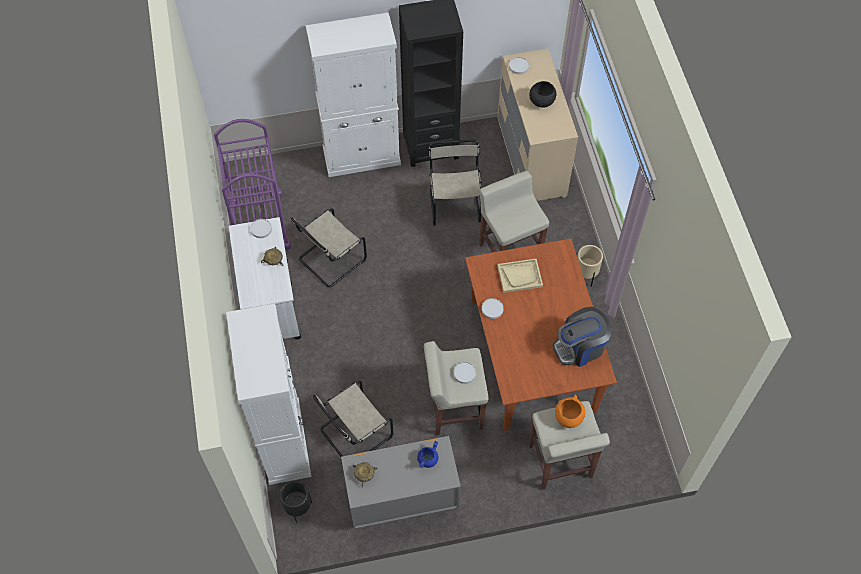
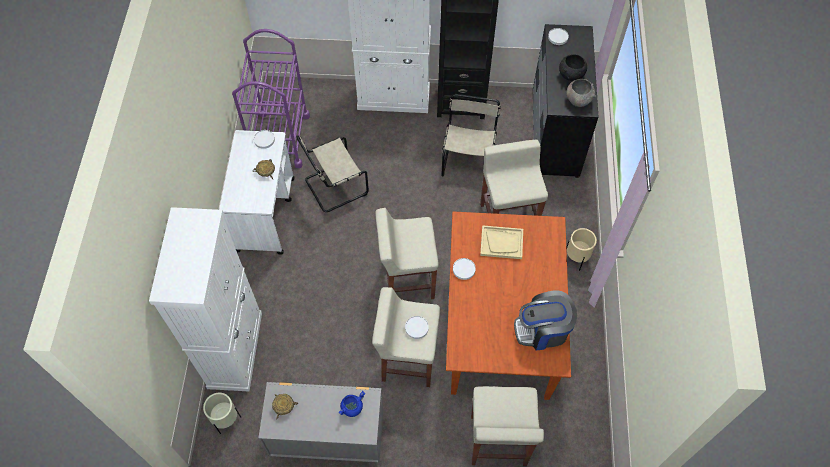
camera: 15 degrees right, 0 degrees up
black planter [280,481,312,523] -> beige planter [203,393,241,434]
beige chair [313,381,393,457] -> none
beige dresser [498,48,578,201] -> black dresser [533,24,598,178]
orange bowl [555,395,585,428] -> none
none -> beige stool [375,208,439,299]
none -> grey bowl [566,79,595,107]

